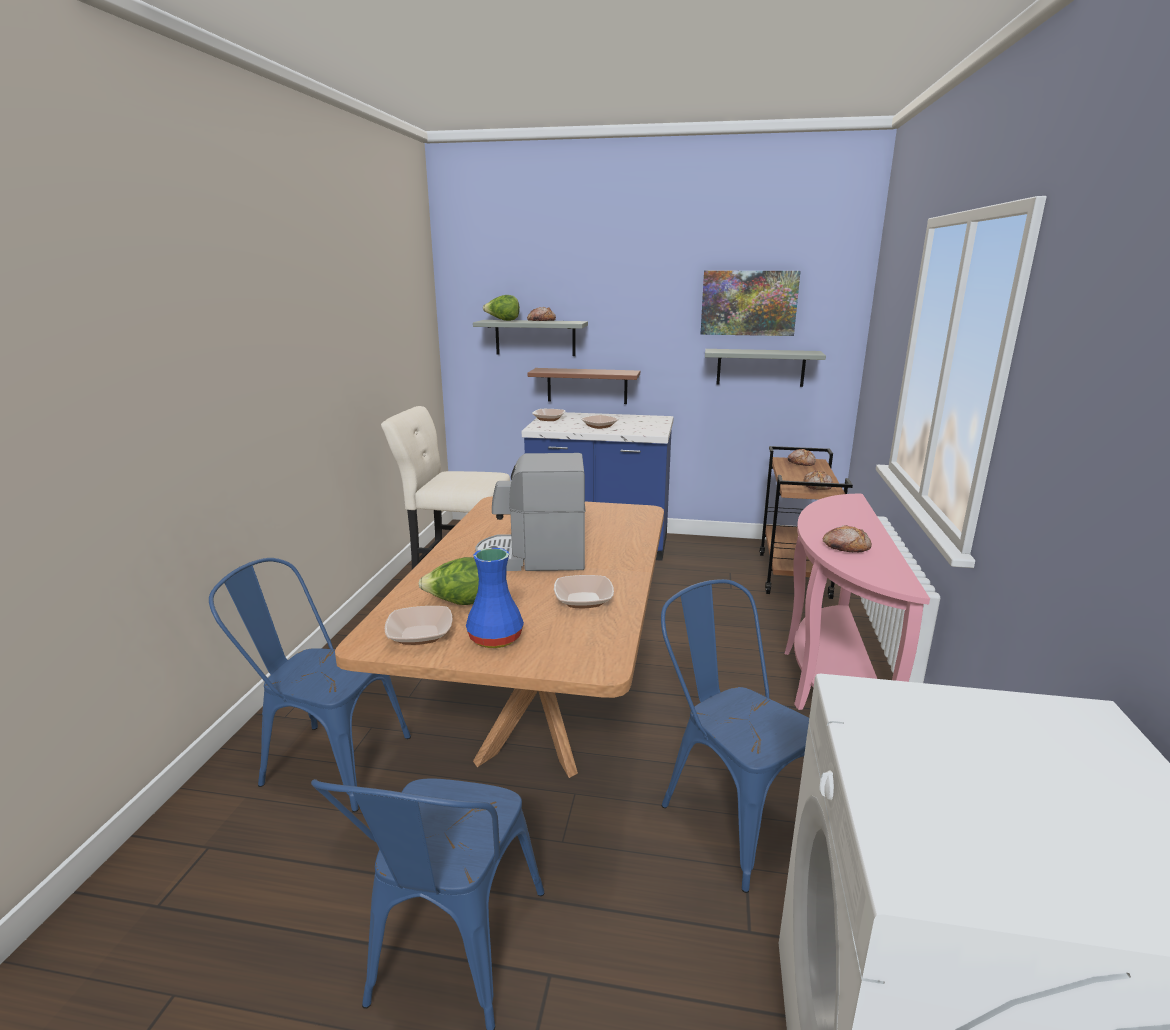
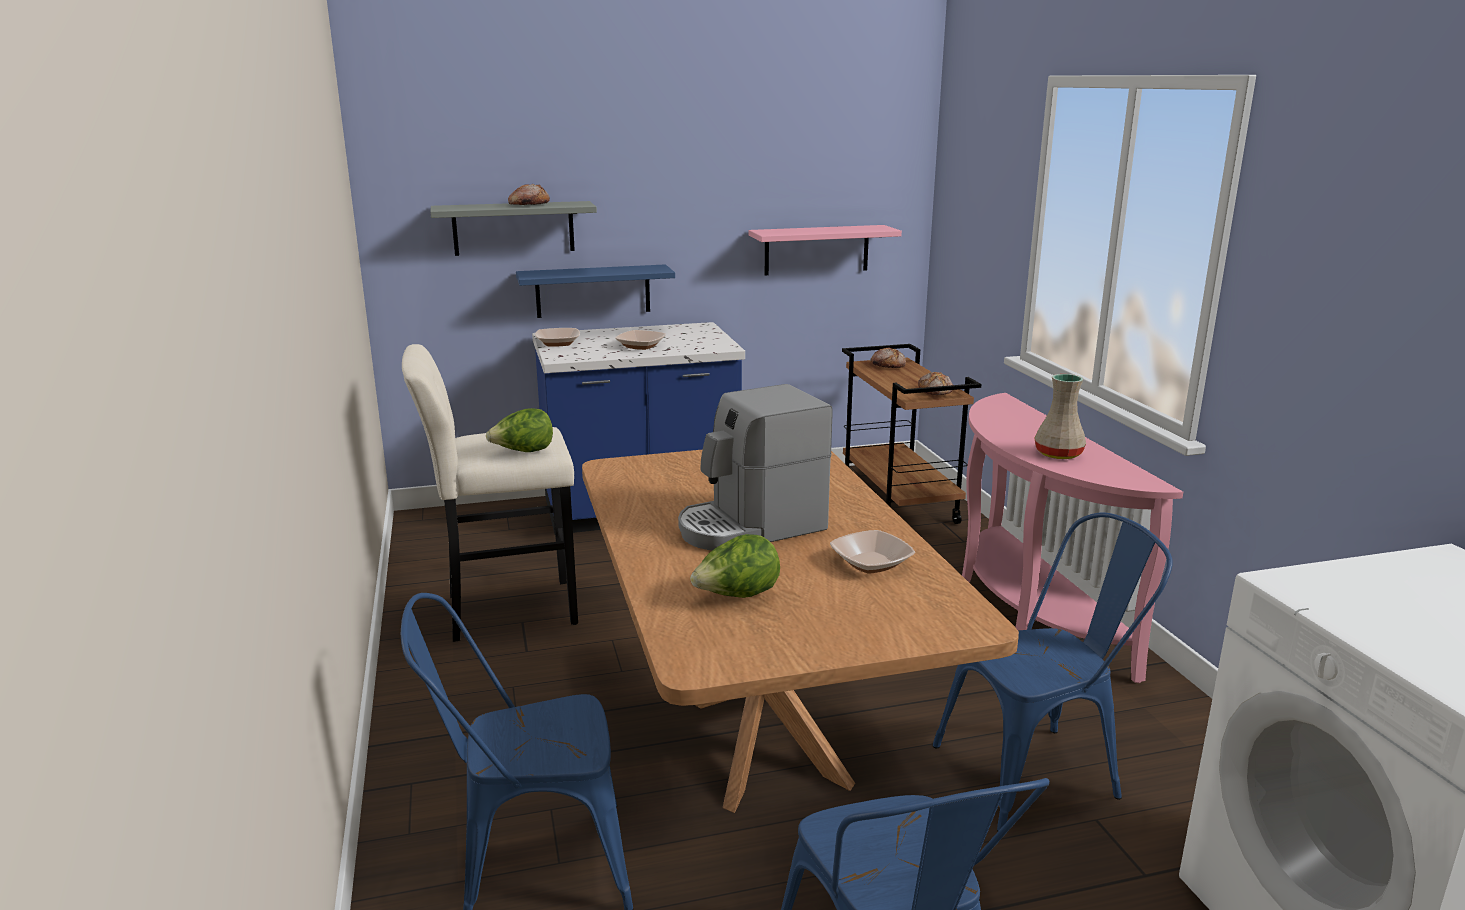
camera: 25 degrees left, 0 degrees up
bowl [385,606,453,645] -> none
blue vase [466,548,524,648] -> none
lettuce [483,295,520,321] -> lettuce moved to [486,408,553,452]
brown shelf [527,368,640,404] -> blue shelf [516,265,675,318]
blue chair [661,579,809,893] -> blue chair turned 135 degrees clockwise [933,512,1173,832]
picture [700,271,801,336] -> none
grey shelf [705,349,826,387] -> pink shelf [749,225,902,275]
bread [822,525,872,552] -> beige vase [1034,374,1086,459]

